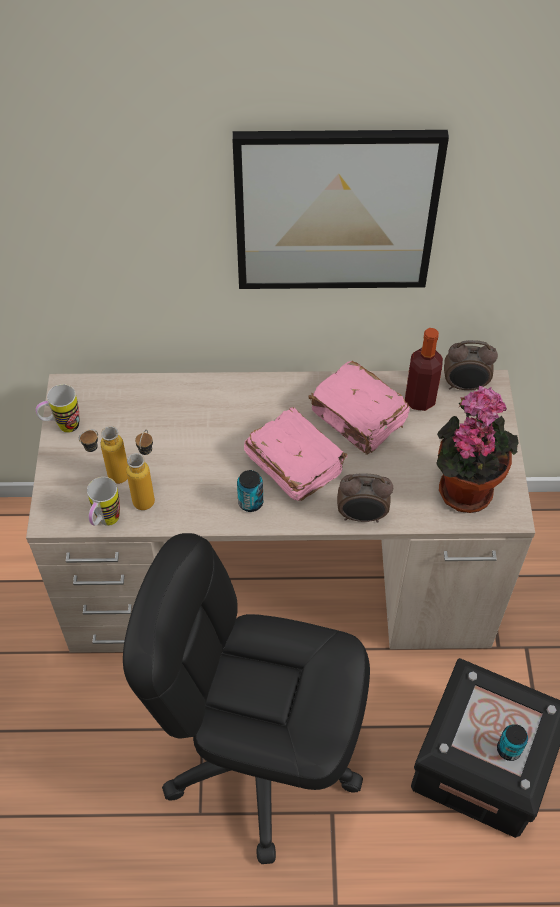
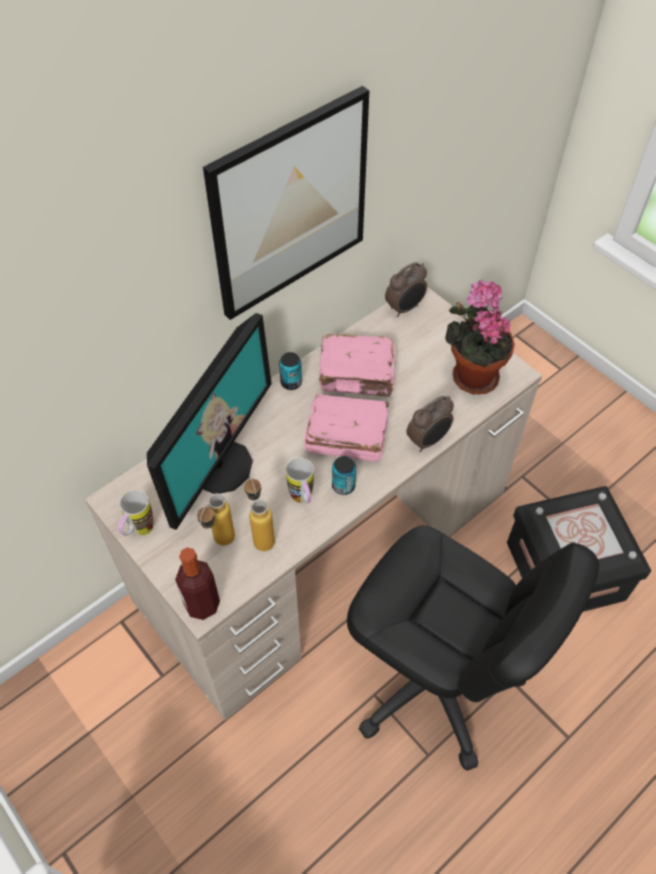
camera: 40 degrees left, 0 degrees up
mug [87,477,120,526] -> mug moved to [286,457,314,503]
black office chair [123,533,370,864] -> black office chair turned 120 degrees counterclockwise [347,525,599,771]
bottle [405,328,443,411] -> bottle moved to [175,548,220,620]
can [497,724,528,761] -> can moved to [279,352,302,390]
none -> monitor [147,313,272,530]

